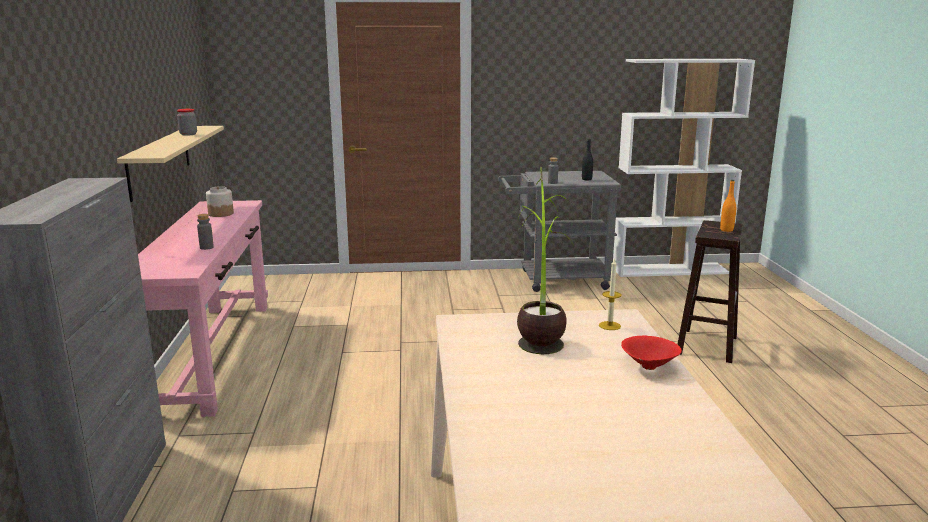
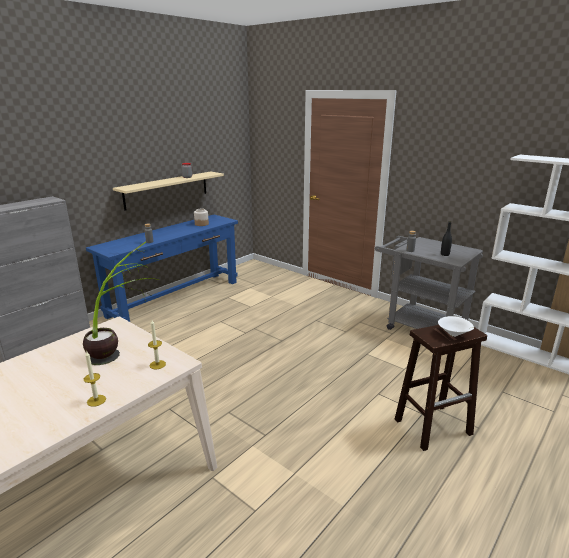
camera: 45 degrees right, 5 degrees up
pink console table [138,200,268,417] -> blue console table [86,215,238,322]
red bowl [621,336,682,370] -> candle [84,351,106,407]
orange bottle [720,180,736,232] -> white bowl [438,316,474,337]

